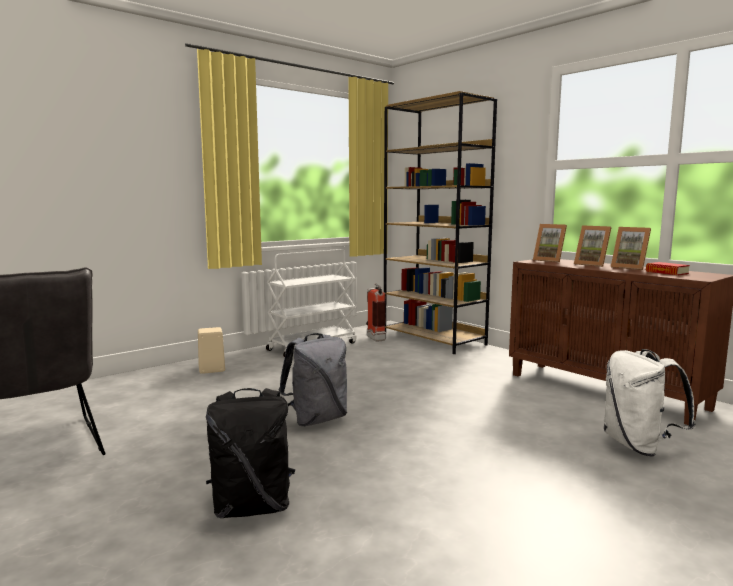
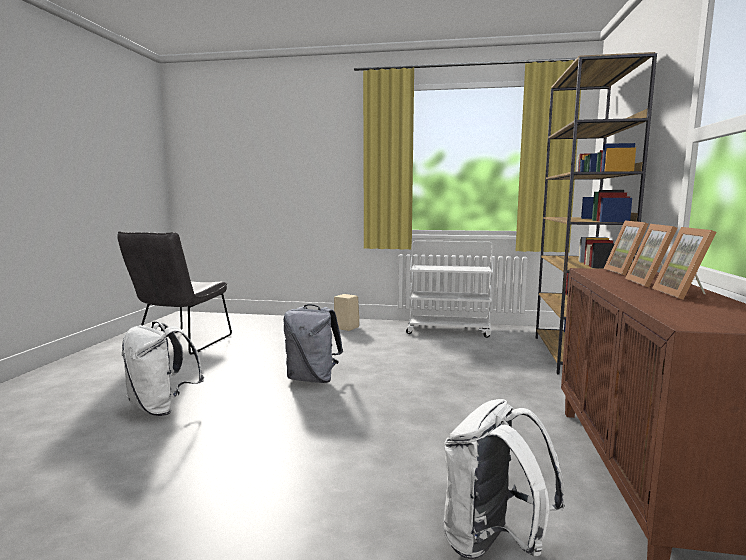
camera: 50 degrees right, 0 degrees up
black backpack [206,388,296,518] -> white backpack [121,321,204,416]
fire extinguisher [366,283,386,341] -> none
book [646,262,690,275] -> none

